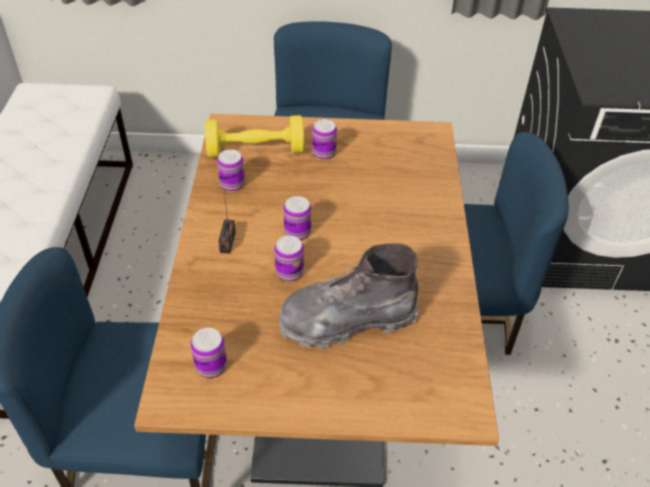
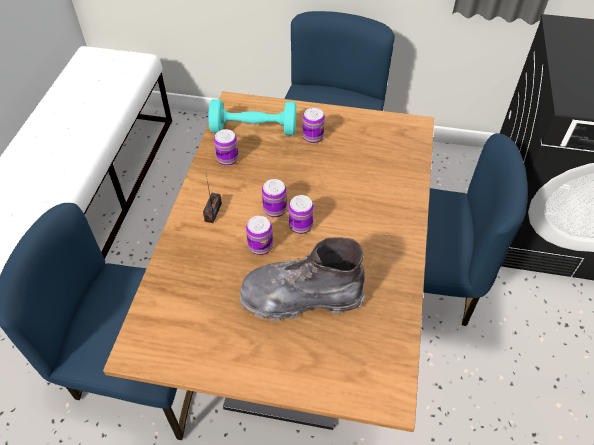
camera: 10 degrees right, 5 degrees up
can [191,328,227,378] -> can moved to [289,195,314,234]
yellow dumbbell [205,115,304,158] -> turquoise dumbbell [208,99,296,135]

